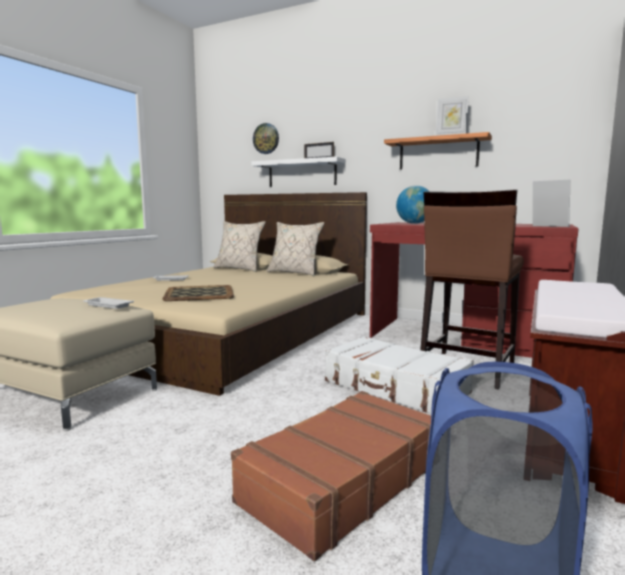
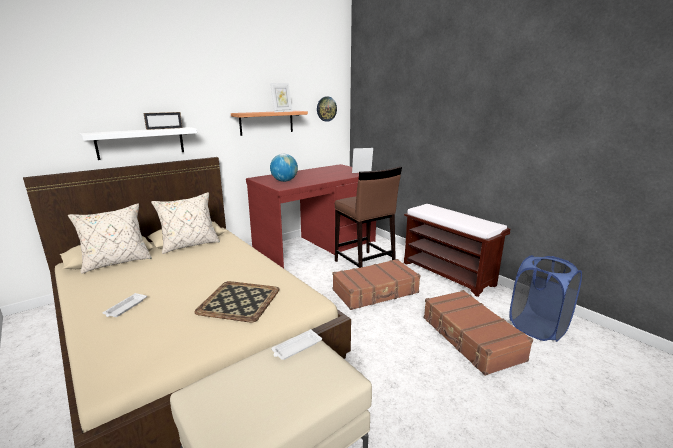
camera: 65 degrees left, 10 degrees up
wall clock [253,123,279,154] -> wall clock moved to [317,97,337,122]
white suitcase [325,336,474,413] -> brown suitcase [333,259,420,310]

